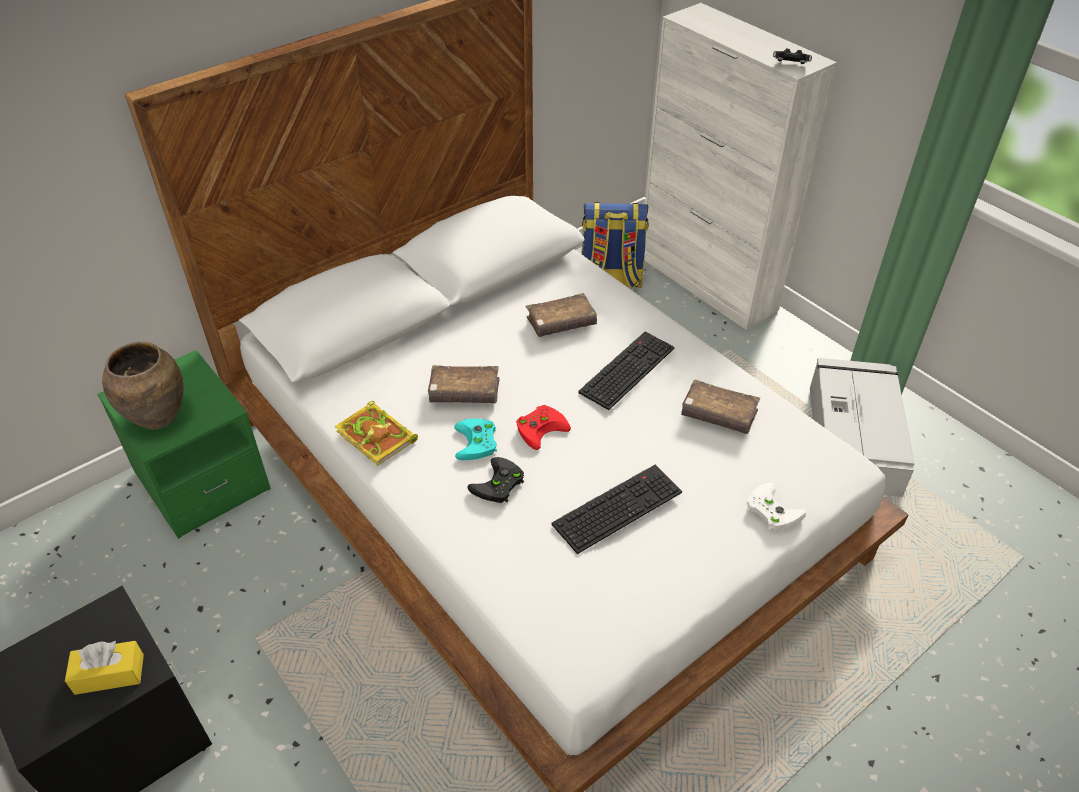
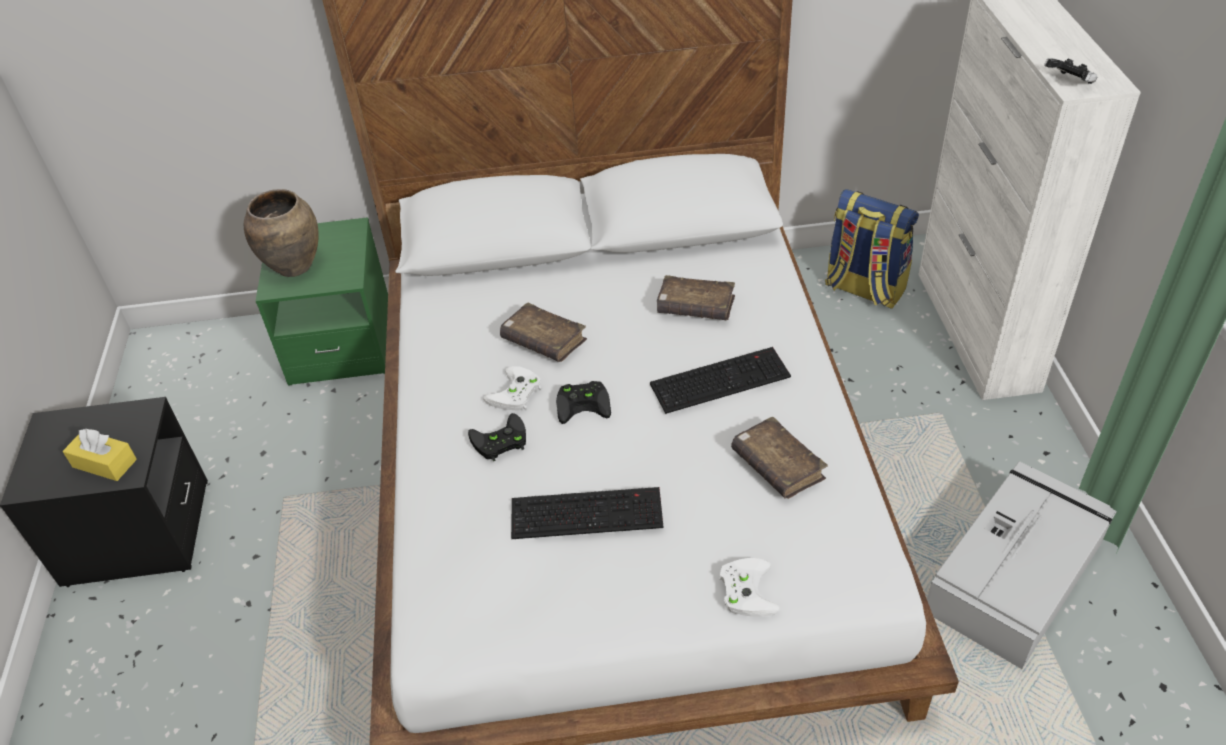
camera: 35 degrees right, 0 degrees up
book [335,401,418,466] -> none
turquoise game controller [454,419,497,460] -> white game controller [483,366,542,411]
red game controller [516,405,571,450] -> black game controller [556,381,611,424]

